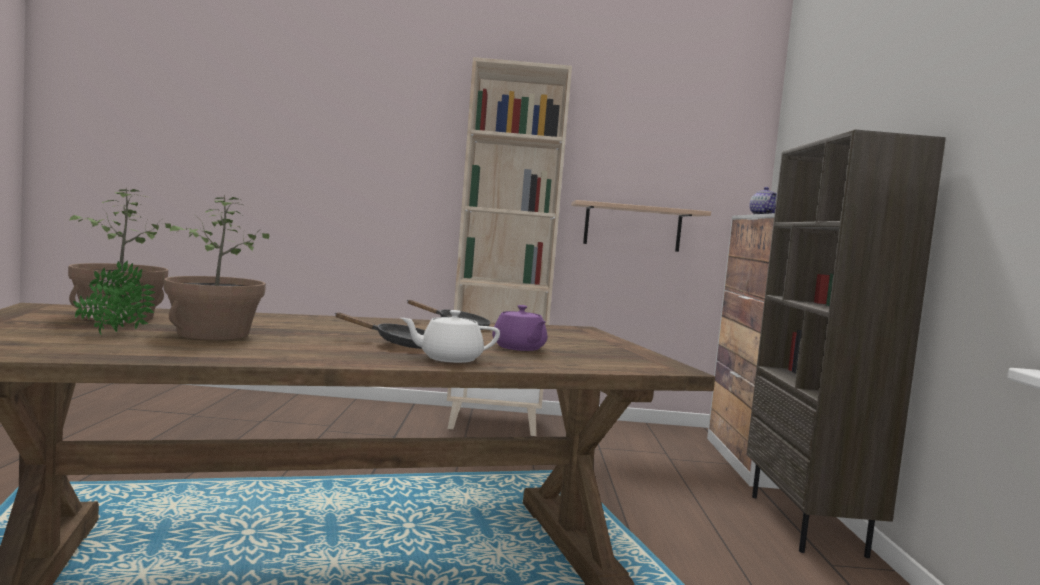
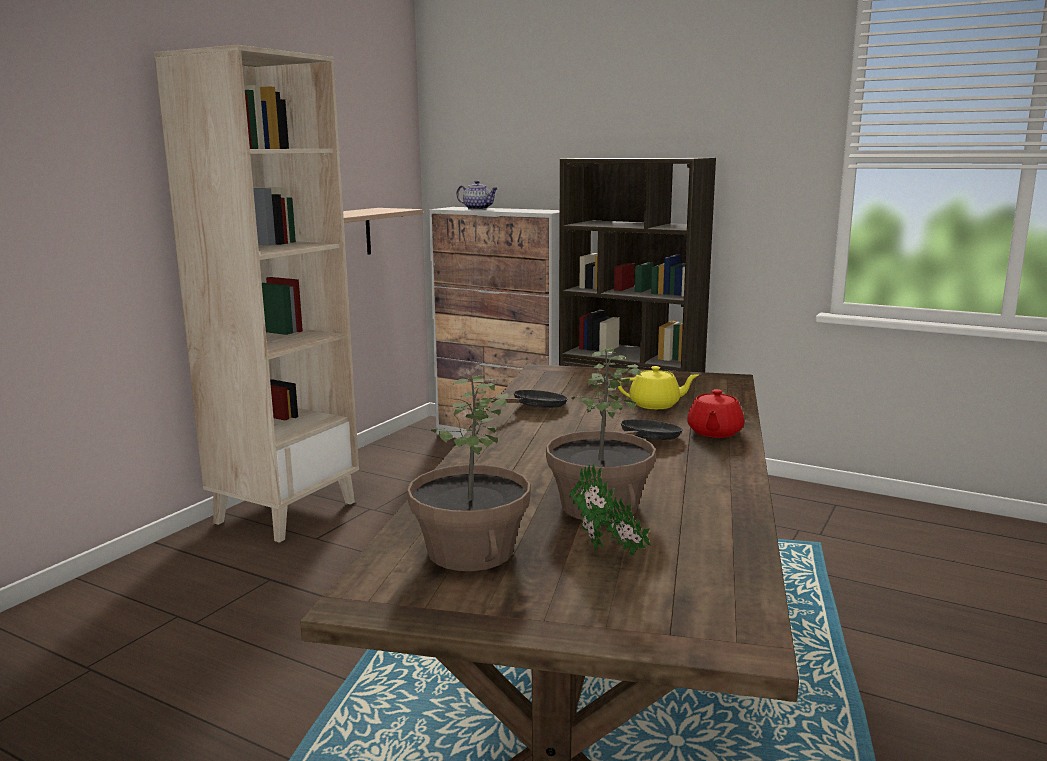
camera: 60 degrees left, 10 degrees up
white teapot [401,310,500,363] -> red teapot [687,389,744,438]
purple teapot [492,305,547,351] -> yellow teapot [618,366,699,409]

